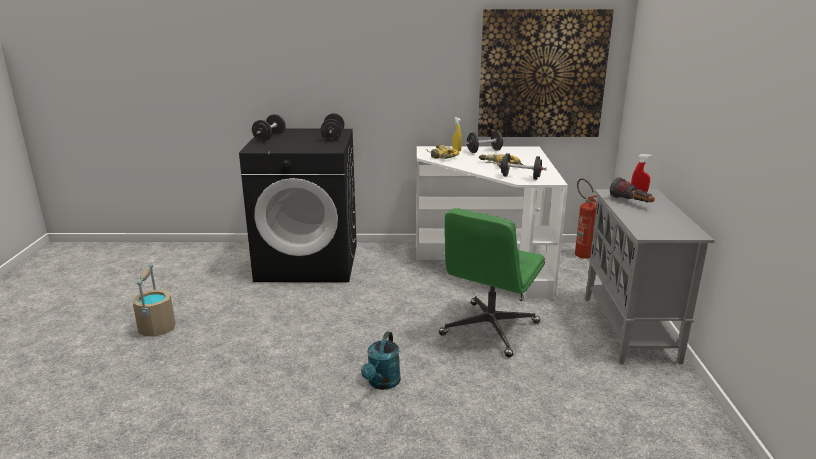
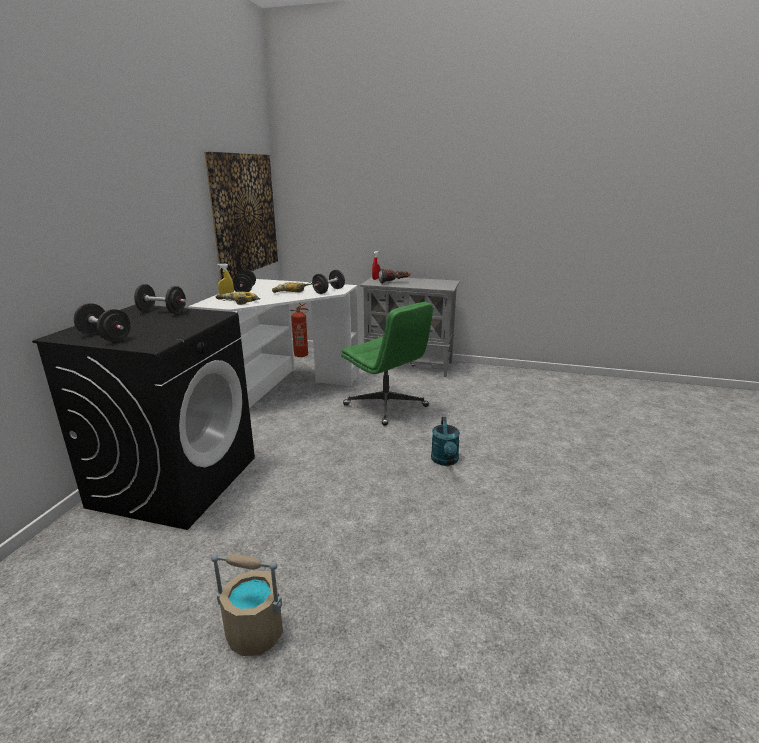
camera: 75 degrees left, 0 degrees up
turquoise watering can [361,331,401,390] -> turquoise watering can turned 60 degrees clockwise [431,417,460,466]

